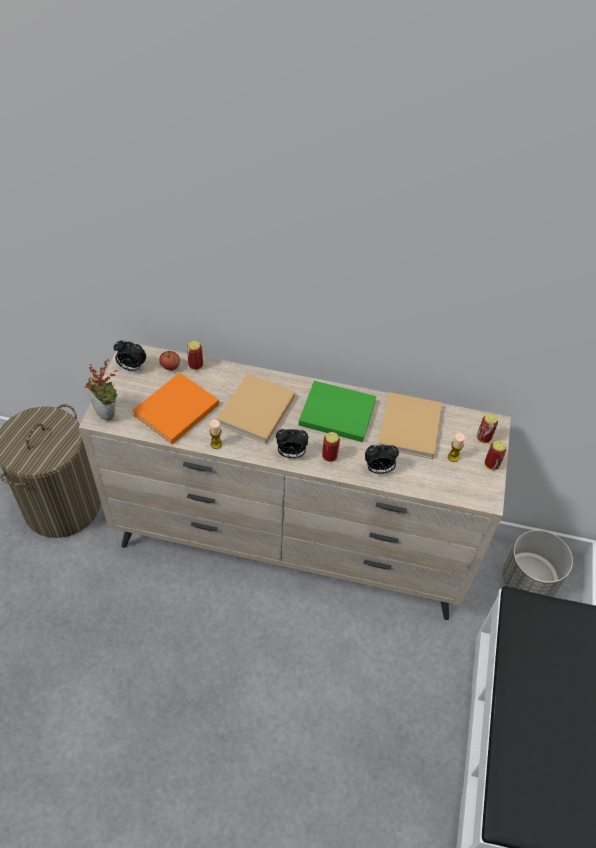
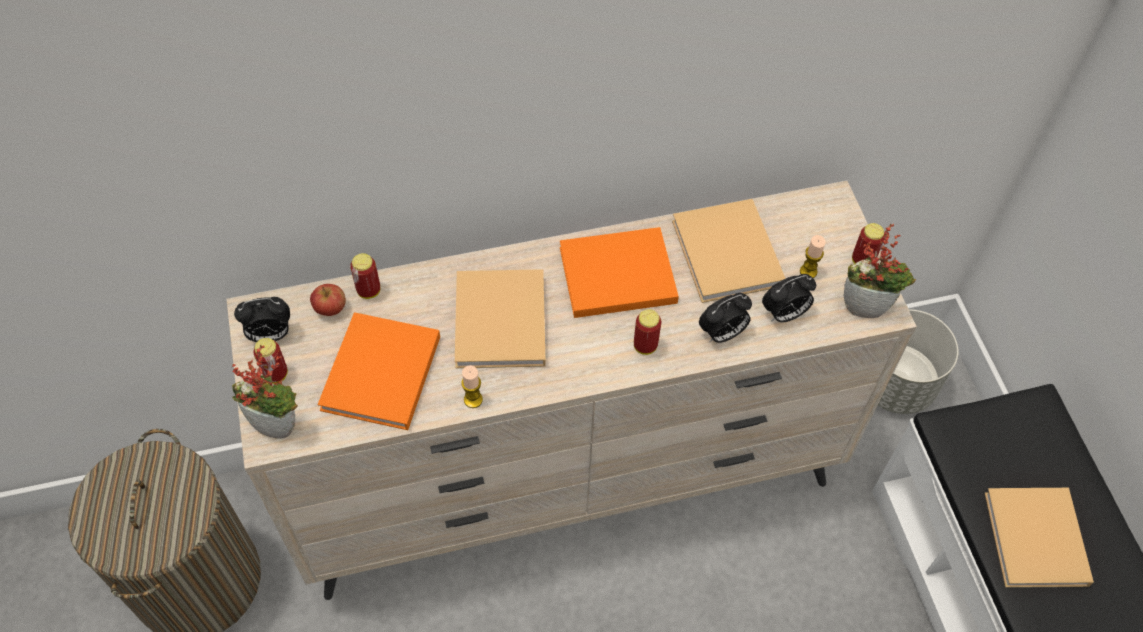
camera: 25 degrees left, 5 degrees up
alarm clock [276,429,308,458] -> alarm clock moved to [762,274,816,322]
green book [299,381,377,442] -> orange book [560,227,679,318]
can [477,414,498,443] -> can moved to [254,338,288,384]
none -> potted plant [844,224,916,318]
none -> beige book [985,488,1094,588]

